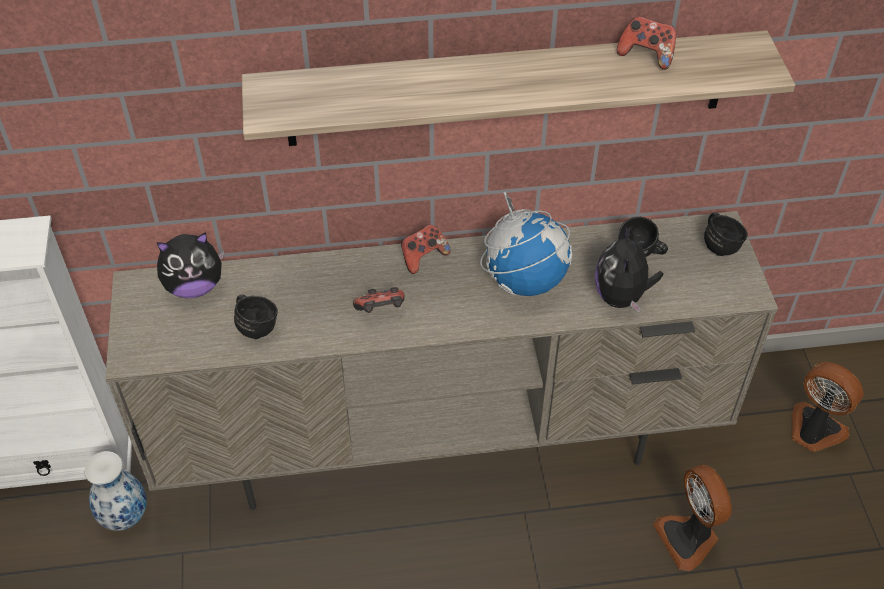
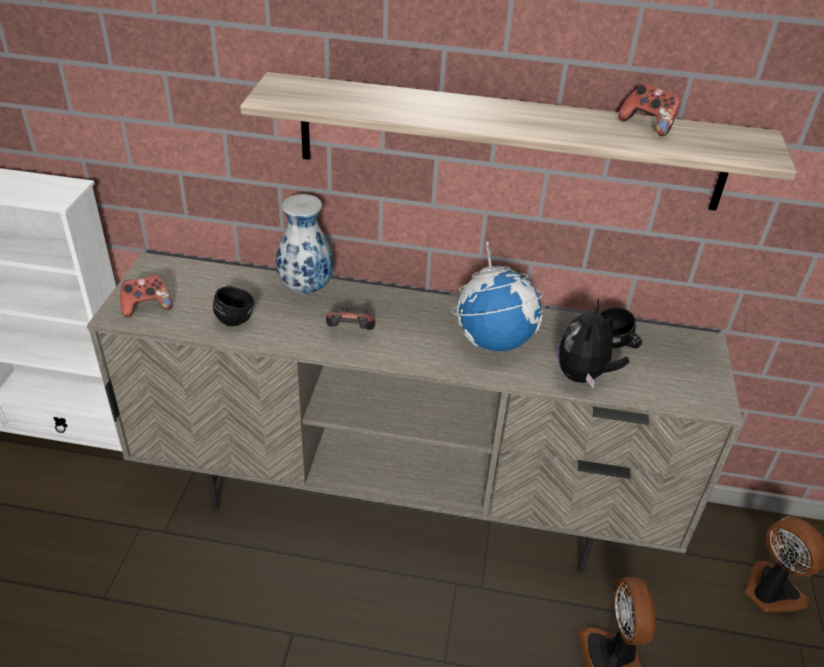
camera: 15 degrees right, 10 degrees down
vase [84,451,147,531] -> vase moved to [276,194,333,295]
plush toy [157,232,224,299] -> none
game controller [401,224,451,274] -> game controller moved to [120,275,172,317]
black mug [704,212,748,256] -> none

